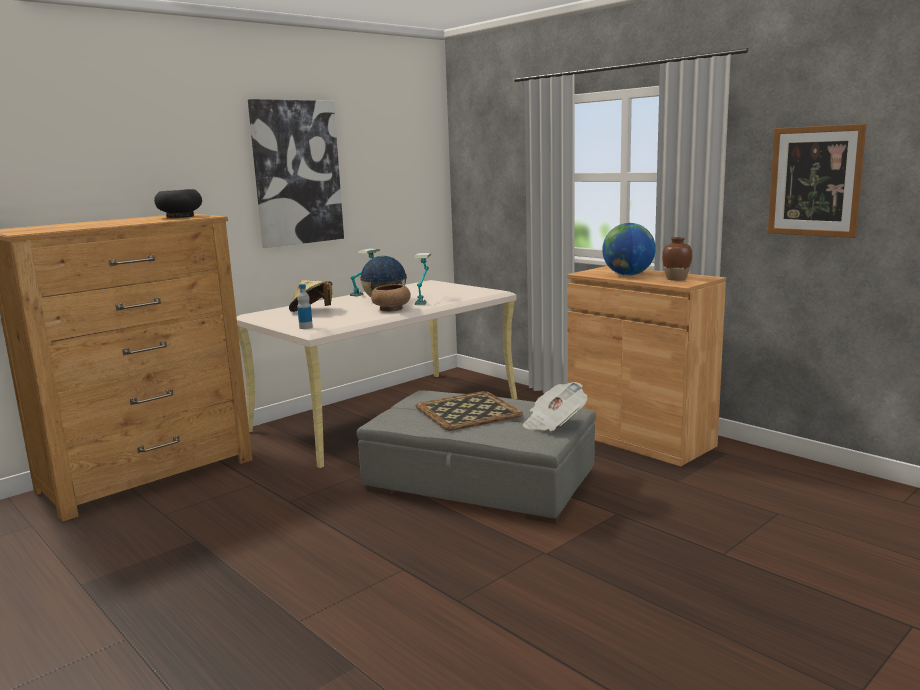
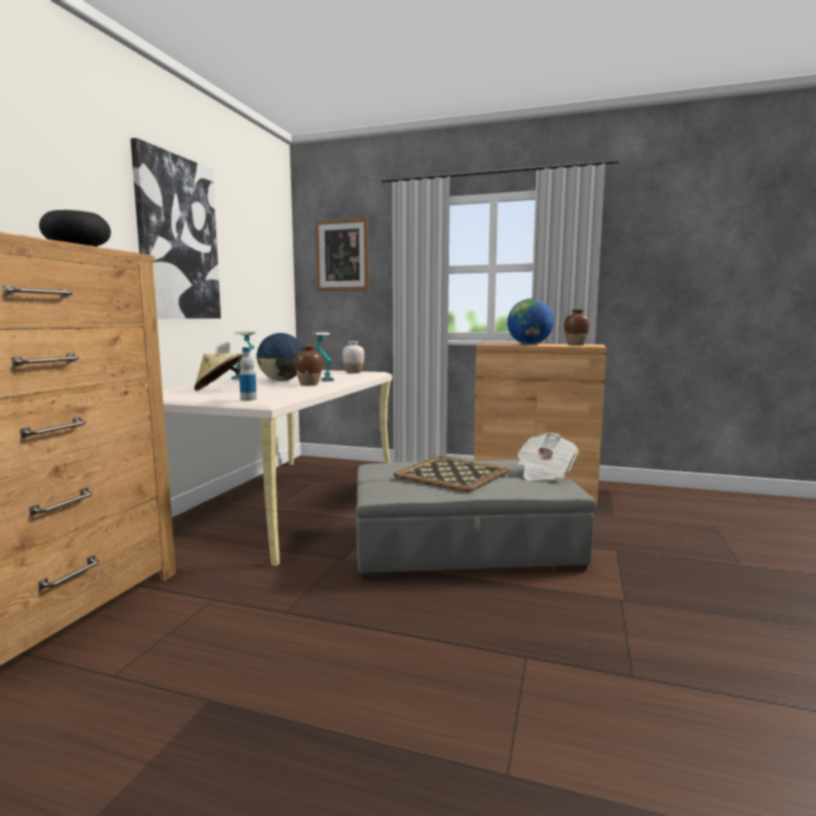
camera: 30 degrees left, 5 degrees down
brown bowl [371,284,411,312] -> brown vase [295,346,322,386]
picture [768,124,867,238] -> picture moved to [315,218,369,291]
none -> white vase [342,341,364,373]

